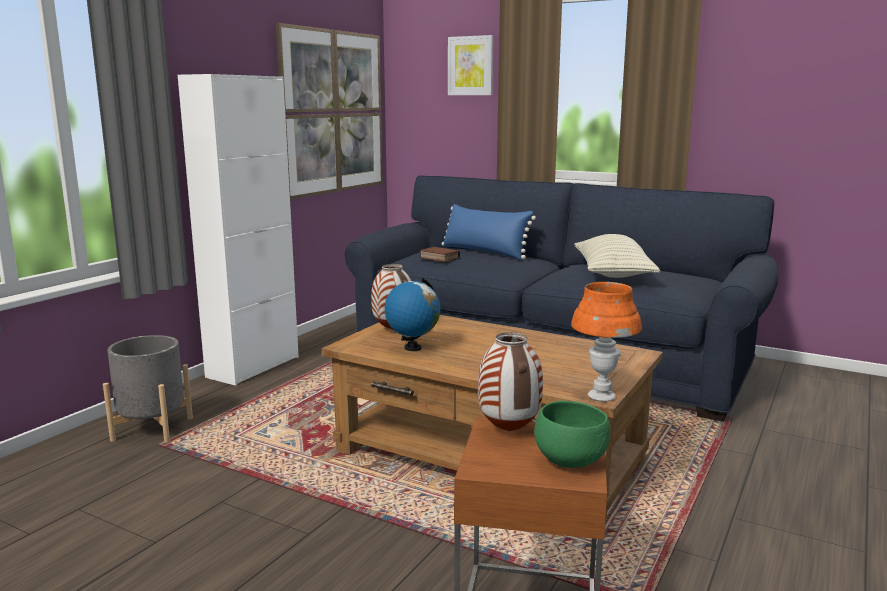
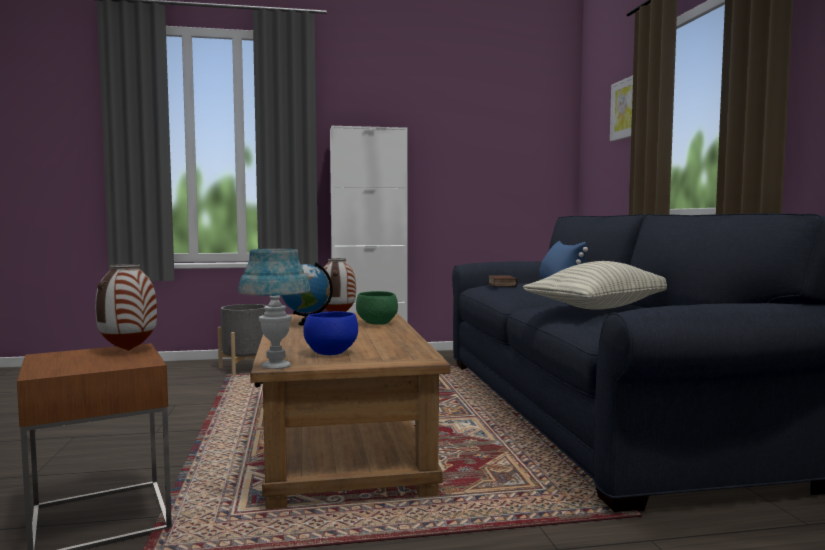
camera: 50 degrees right, 10 degrees down
picture [275,23,383,200] -> none
green bowl [534,401,610,468] -> green bowl moved to [356,291,398,325]
orange table lamp [571,282,642,402] -> blue table lamp [238,249,310,369]
none -> blue bowl [303,311,358,355]

